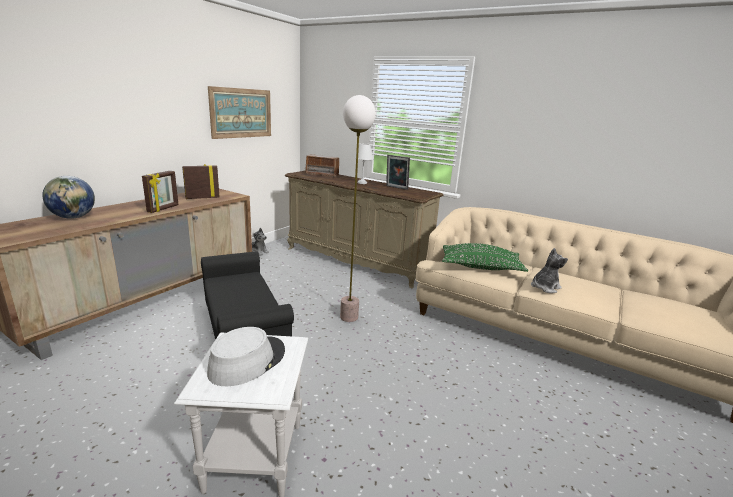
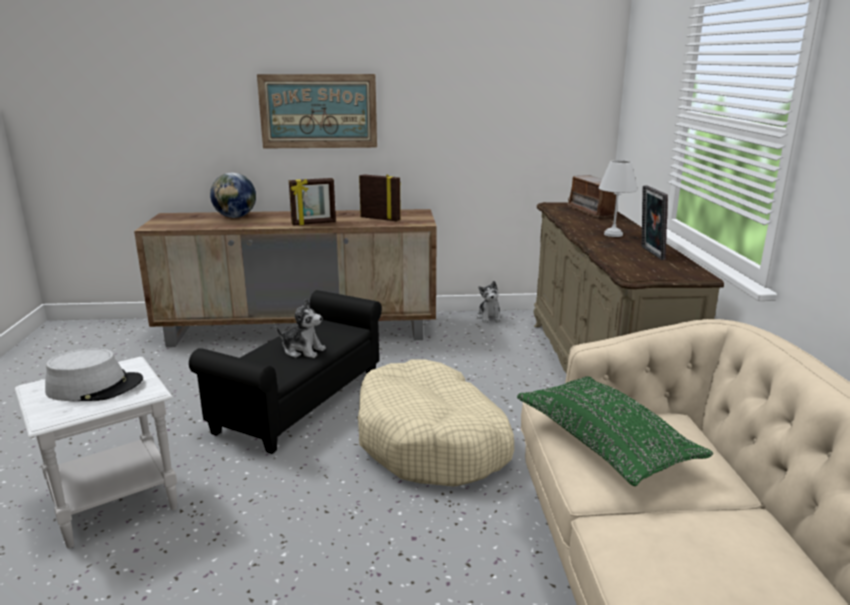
camera: 55 degrees right, 0 degrees up
picture [208,86,271,139] -> picture moved to [257,74,377,148]
floor lamp [340,95,376,322] -> beige dog bed [358,359,514,487]
plush toy [531,248,568,293] -> plush toy moved to [277,299,326,358]

